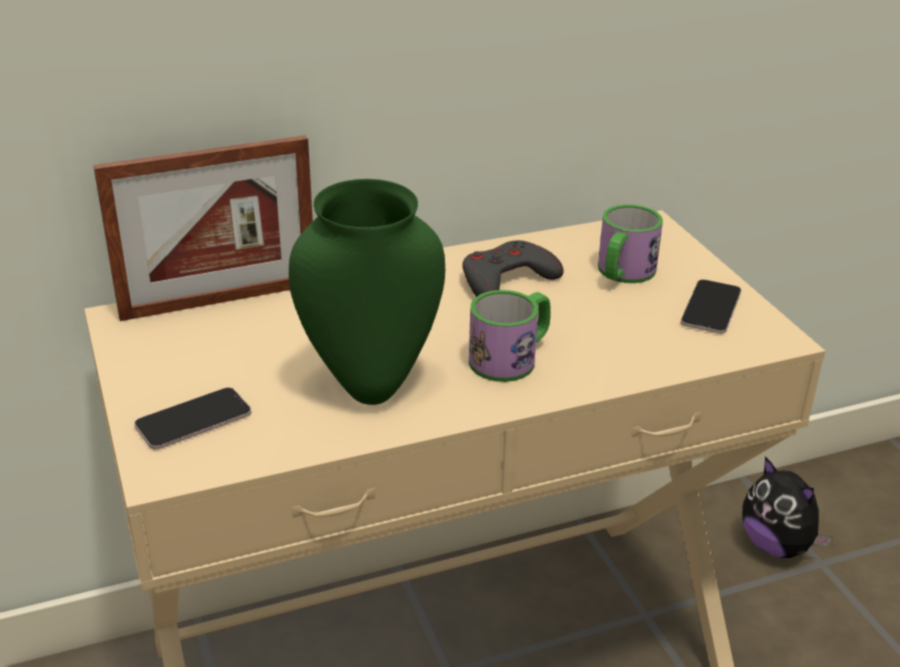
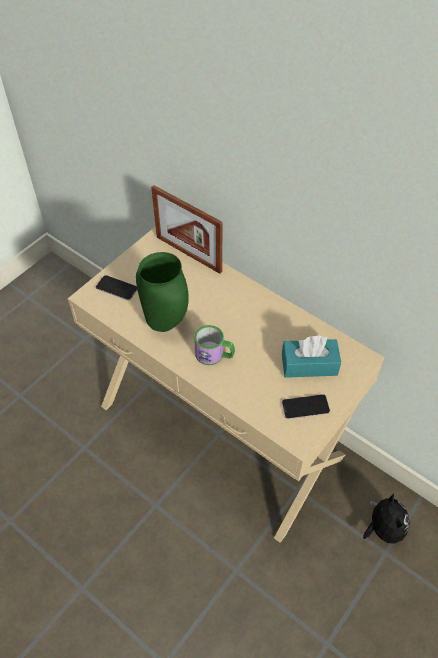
camera: 60 degrees right, 20 degrees up
grey game controller [462,240,564,297] -> none
mug [598,204,663,283] -> turquoise tissue box [282,335,341,378]
plush toy [742,456,832,558] -> plush toy turned 150 degrees clockwise [363,494,410,544]

